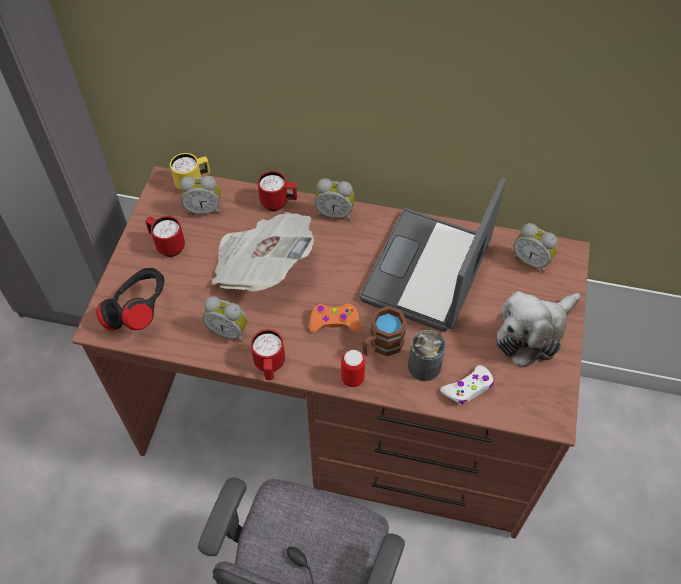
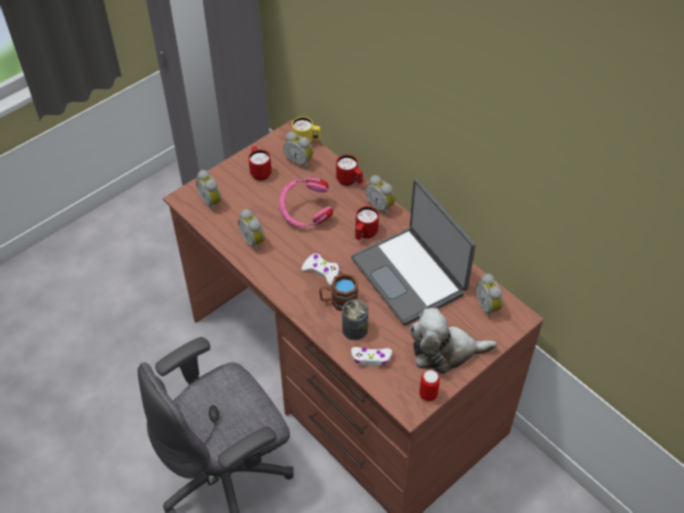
camera: 35 degrees right, 5 degrees down
black headphones [97,268,165,331] -> alarm clock [196,170,221,212]
newspaper [212,212,314,292] -> pink headphones [279,178,333,227]
red mug [251,329,285,380] -> red mug moved to [355,206,379,240]
orange game controller [309,303,360,333] -> white game controller [301,253,340,285]
can [341,350,365,387] -> can moved to [419,370,440,401]
laptop [360,177,506,332] -> laptop turned 90 degrees counterclockwise [351,179,476,325]

